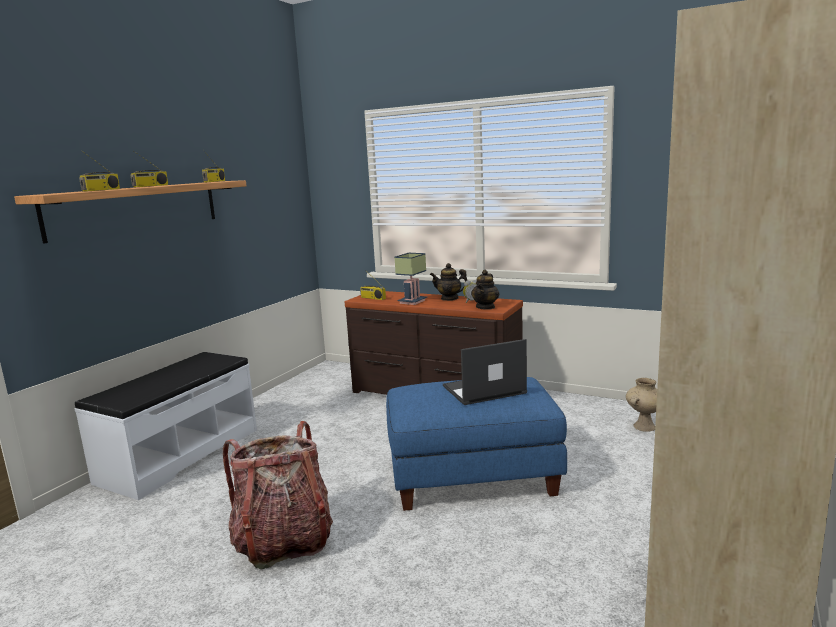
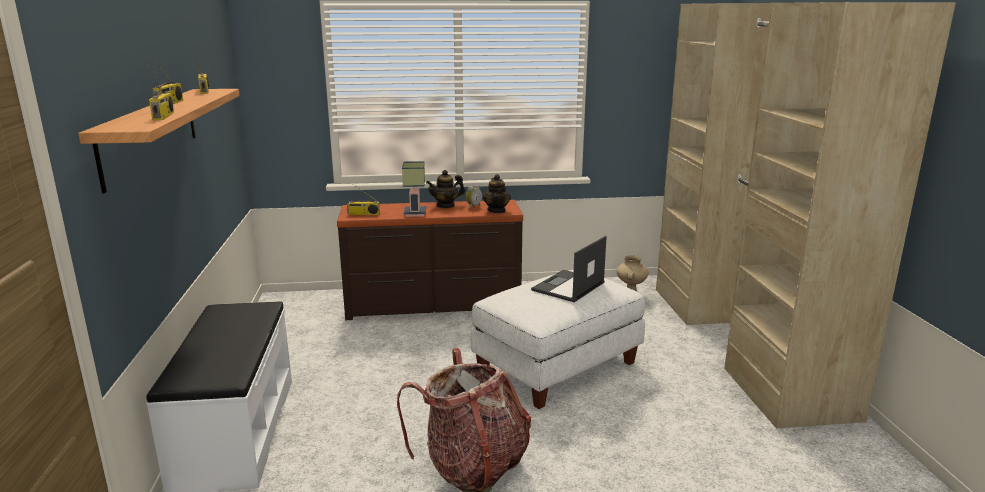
camera: 35 degrees left, 5 degrees up
blue ottoman [386,377,567,511] -> white ottoman [471,270,645,409]

